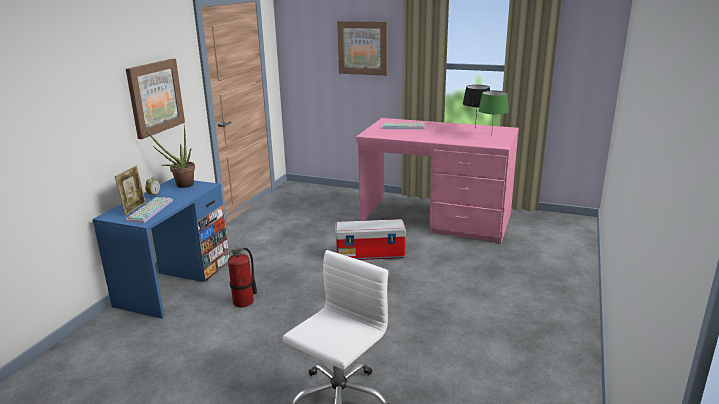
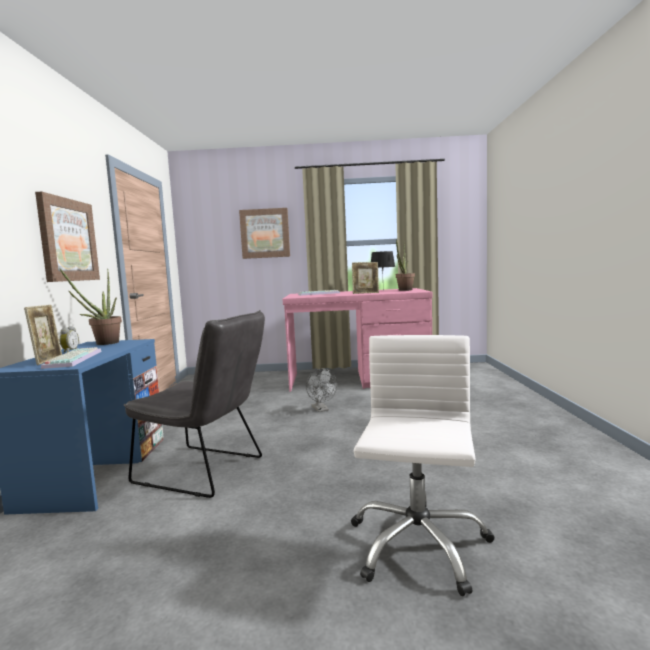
camera: 20 degrees left, 15 degrees down
fire extinguisher [224,248,257,307] -> grey chair [124,310,265,498]
storage box [335,219,406,260] -> grey fan [306,369,337,412]
green table lamp [478,91,509,137] -> potted plant [396,239,415,291]
none -> picture frame [352,262,379,294]

